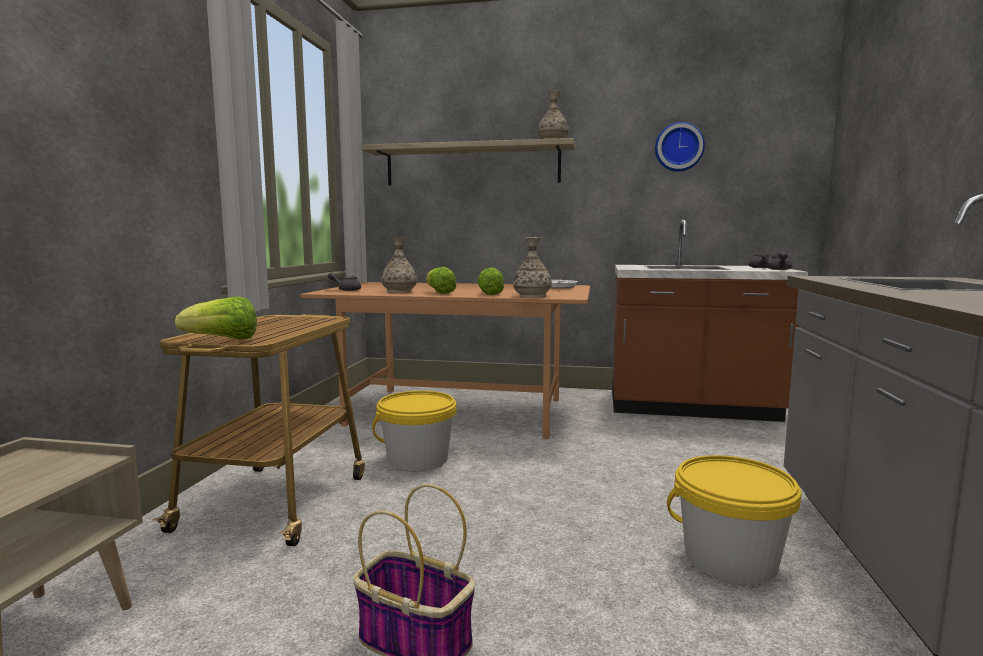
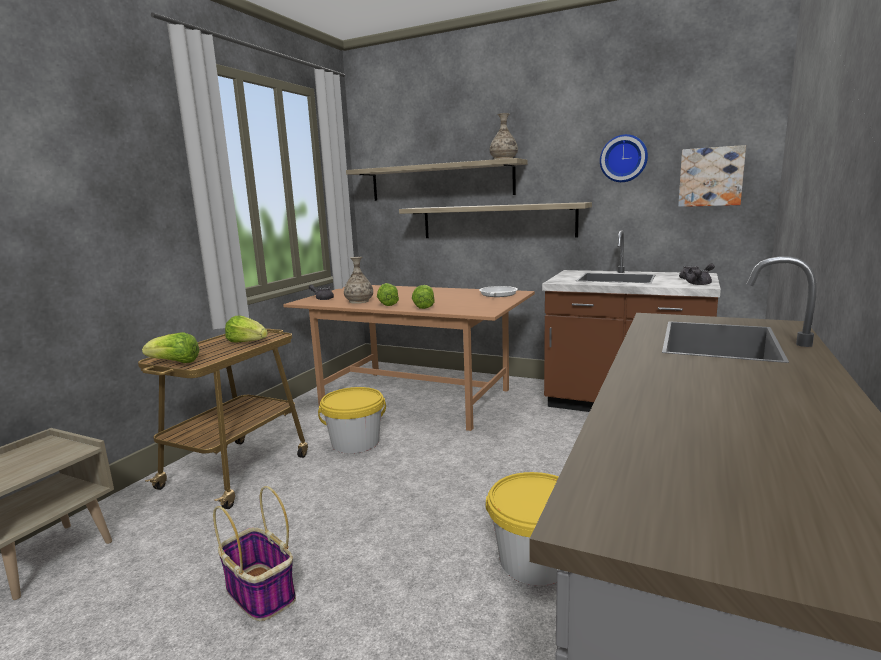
camera: 15 degrees right, 5 degrees up
vase [513,237,552,298] -> none
none -> lettuce [225,316,268,343]
none -> shelf [399,202,592,238]
none -> picture [678,145,746,207]

